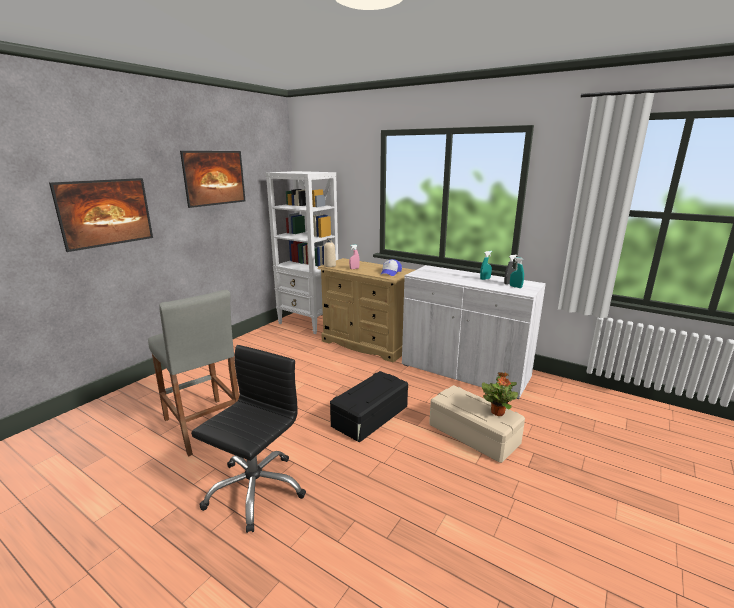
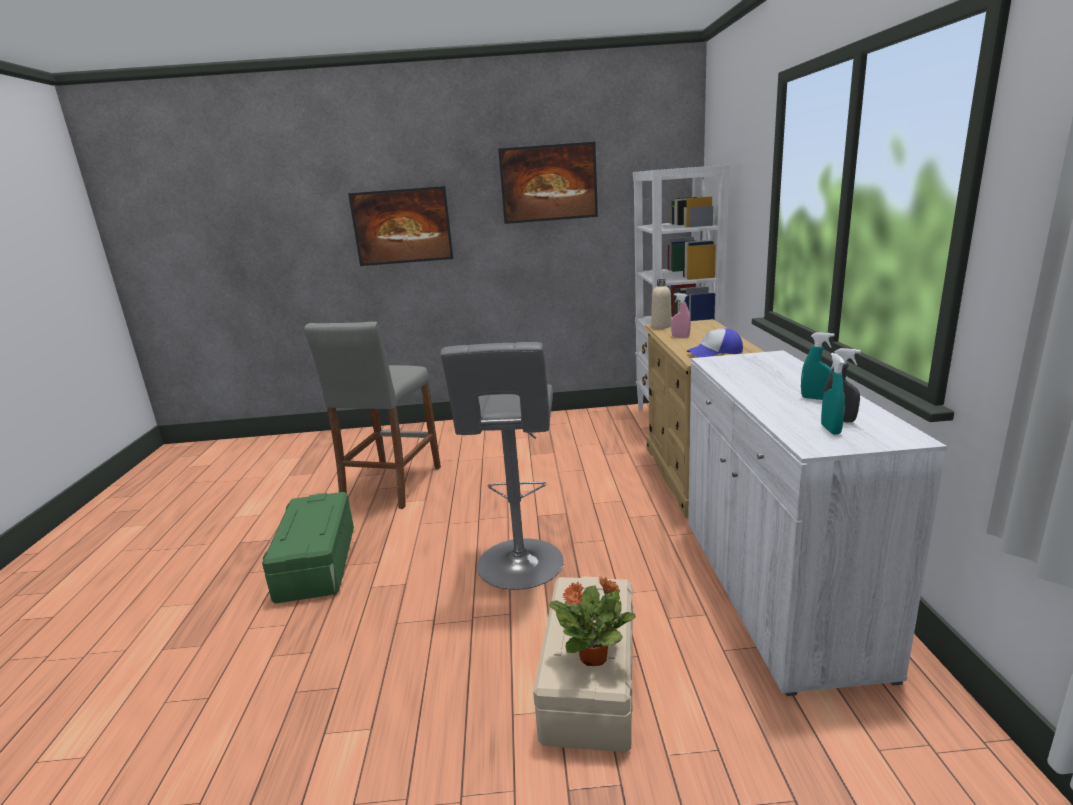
camera: 55 degrees right, 0 degrees up
black office chair [191,345,306,533] -> green storage box [262,492,354,603]
black storage box [330,371,408,442] -> grey stool [441,342,564,590]

